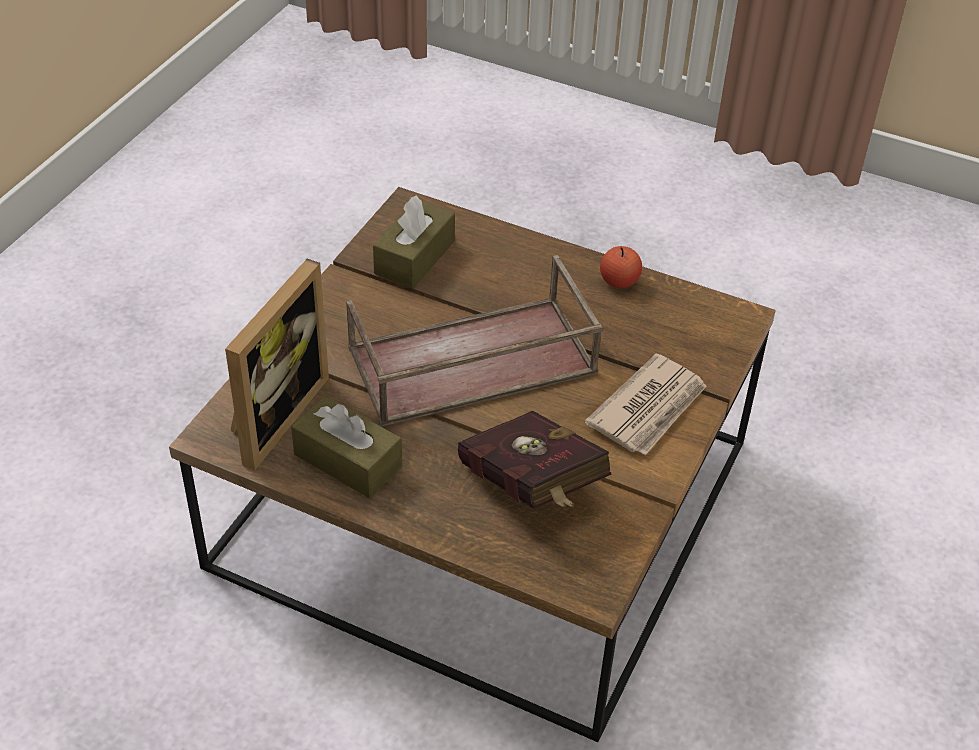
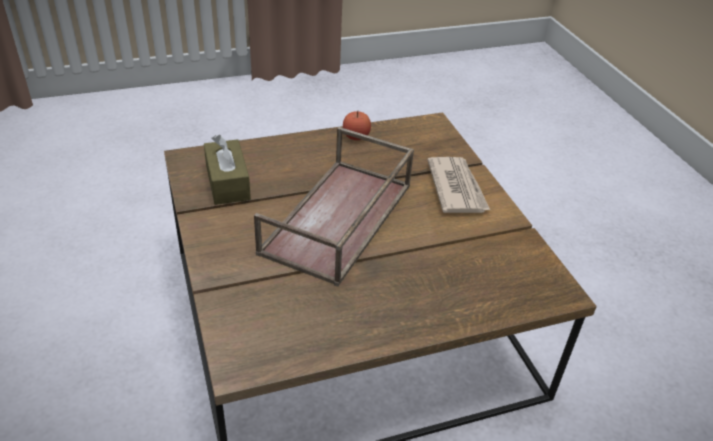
camera: 45 degrees left, 5 degrees down
picture frame [225,259,329,470] -> none
brown tissue box [291,396,402,498] -> none
red book [458,410,611,509] -> none

